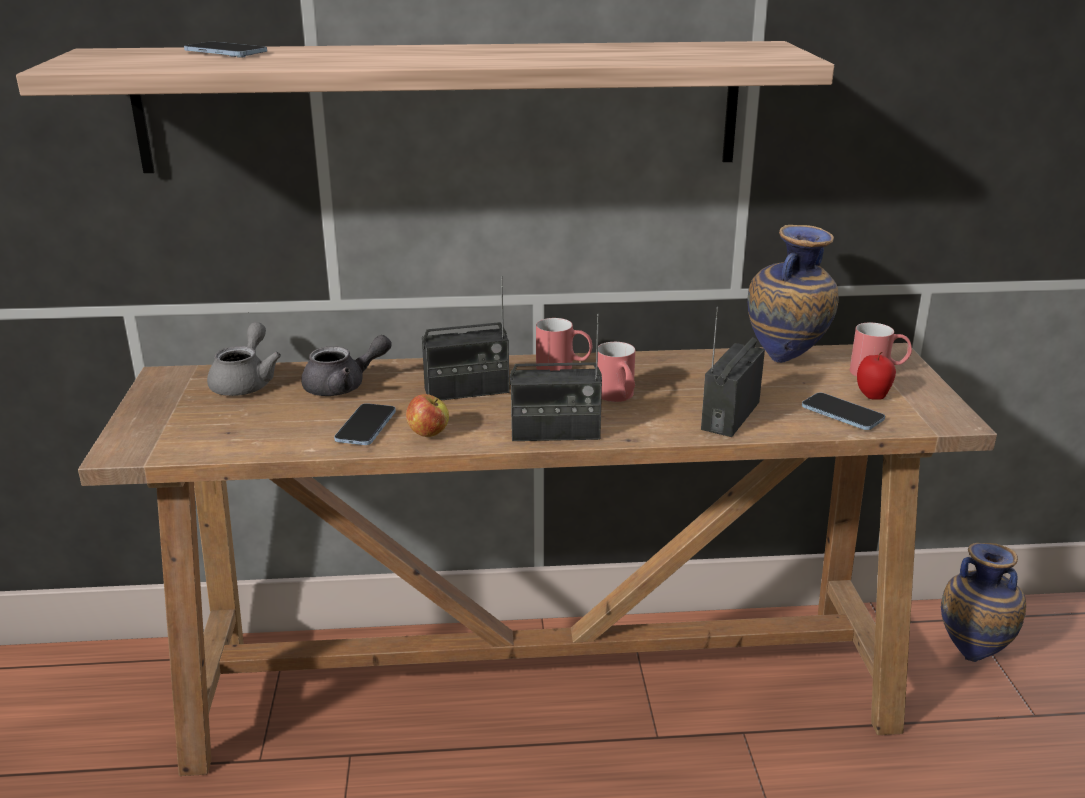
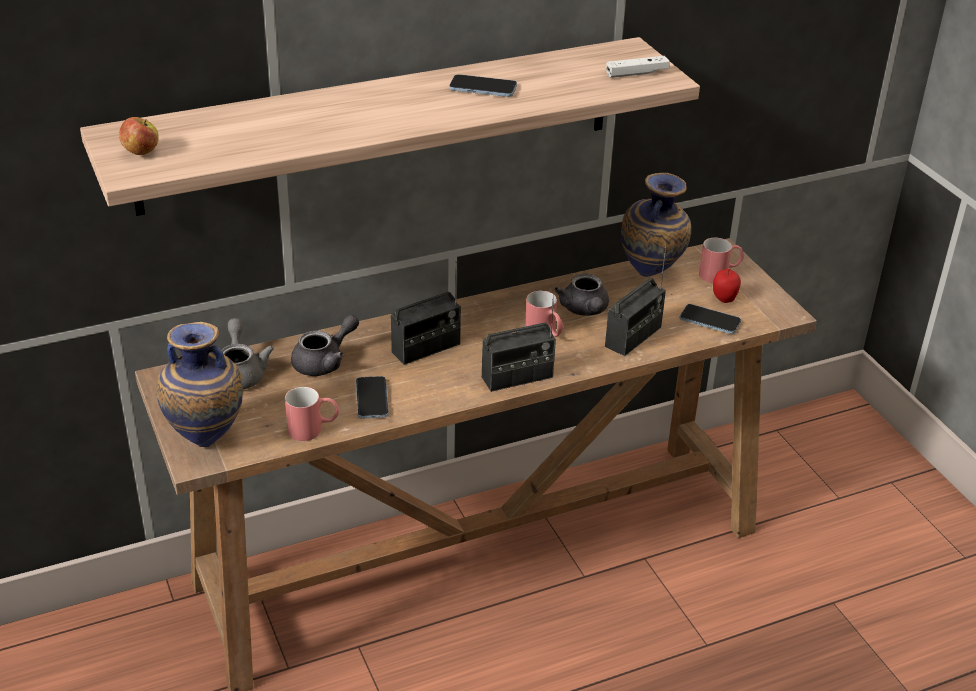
camera: 20 degrees left, 10 degrees up
phone [184,42,267,58] -> phone moved to [449,74,517,97]
apple [406,394,449,437] -> apple moved to [119,117,159,155]
red mug [536,318,592,371] -> red mug moved to [285,387,339,441]
radio [701,307,765,437] -> radio turned 150 degrees counterclockwise [605,246,666,356]
vase [941,543,1026,662] -> vase moved to [157,322,243,448]
none -> grey teapot [554,274,609,316]
none -> white game controller [606,56,670,78]

